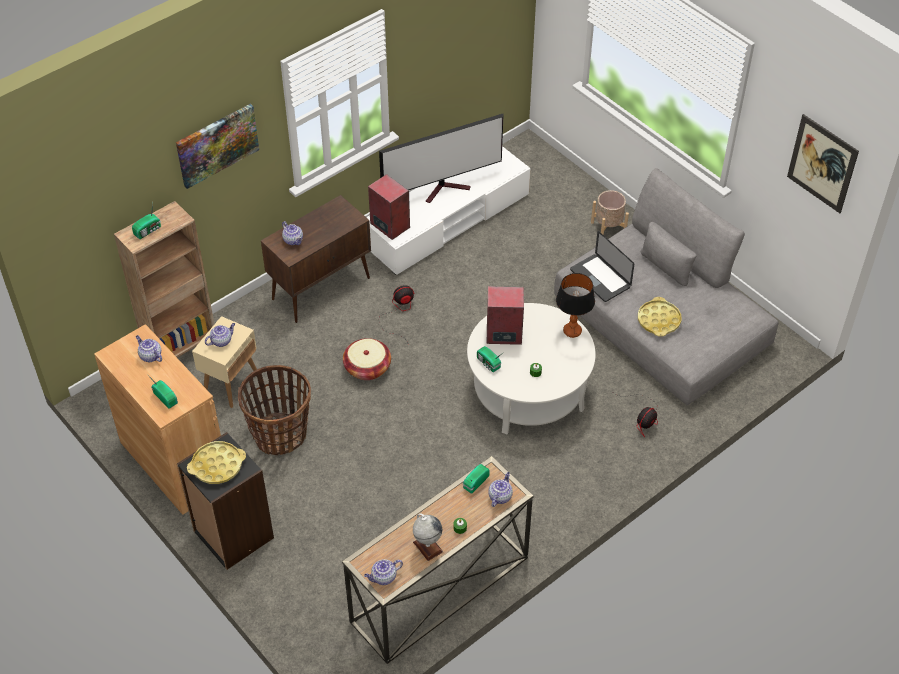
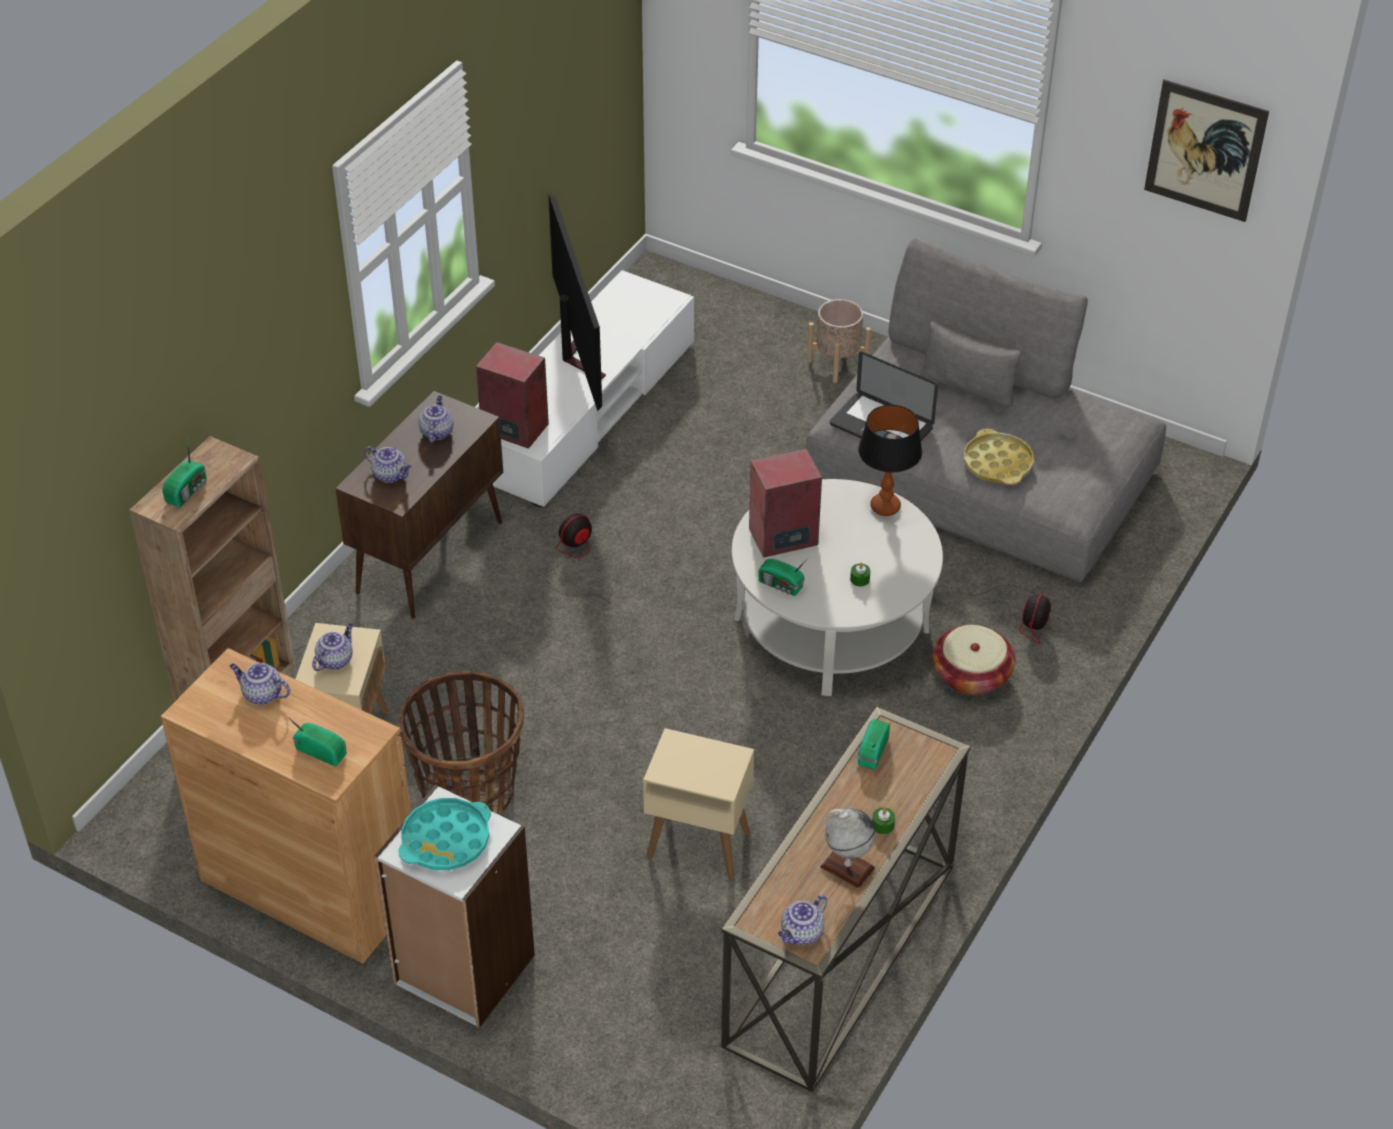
camera: 20 degrees left, 5 degrees down
picture [176,104,259,189] -> none
black bookcase [177,432,274,570] -> white bookcase [374,785,535,1028]
yellow tray [187,441,246,484] -> turquoise tray [398,798,491,870]
basket [343,338,391,380] -> basket moved to [932,625,1015,695]
television [379,113,504,203] -> television turned 60 degrees counterclockwise [548,194,606,411]
teapot [488,472,513,507] -> teapot moved to [418,396,454,443]
none -> beige side table [643,728,754,879]

